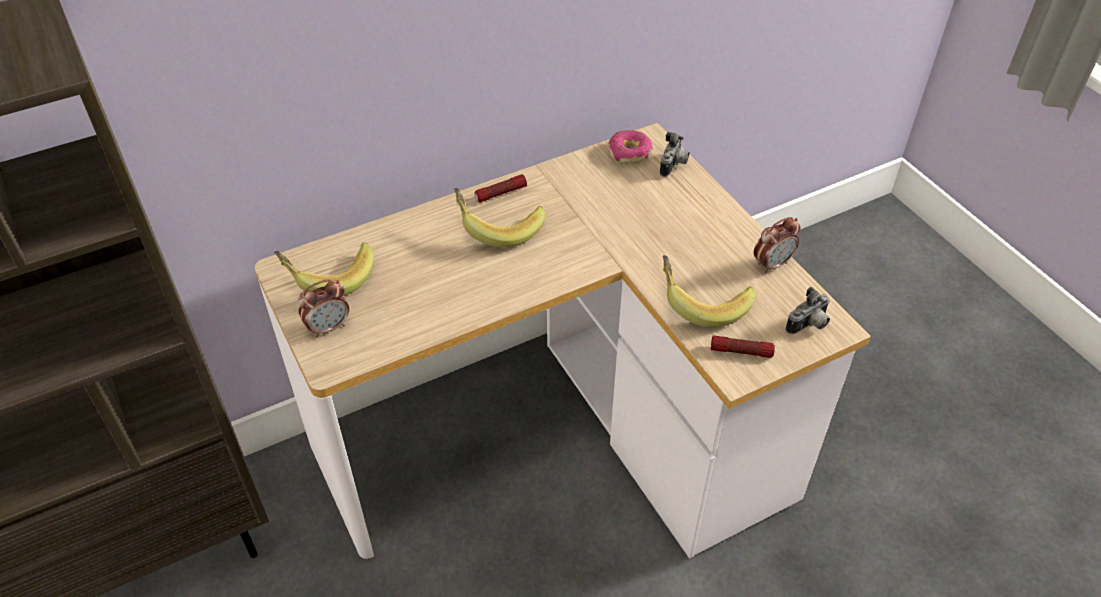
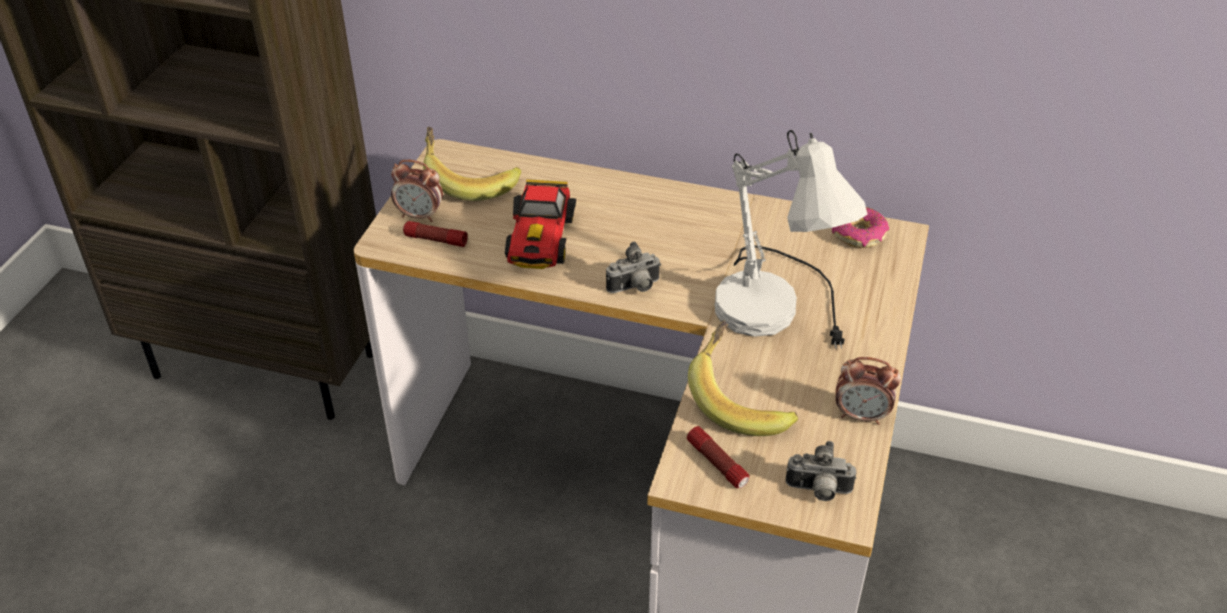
camera: 45 degrees right, 5 degrees down
banana [454,188,545,248] -> none
flashlight [474,174,527,203] -> flashlight moved to [403,221,468,247]
camera [660,132,690,177] -> camera moved to [606,242,661,293]
none -> toy car [505,179,576,269]
none -> white table lamp [714,130,868,349]

